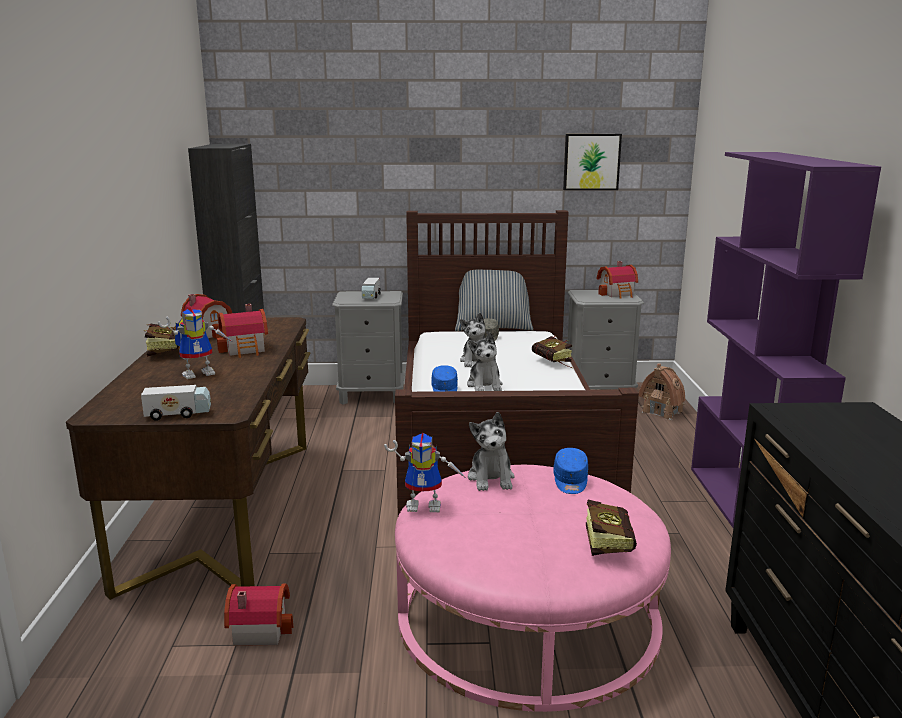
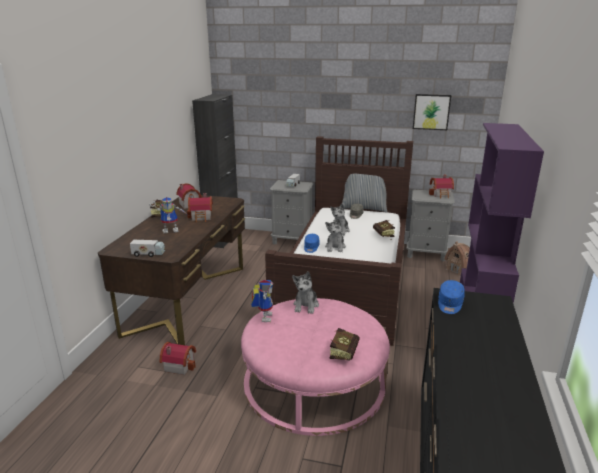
camera: 15 degrees right, 5 degrees up
toy robot [384,433,467,512] -> toy robot turned 105 degrees counterclockwise [251,280,273,322]
blue cap [553,448,588,494] -> blue cap moved to [438,280,465,314]

